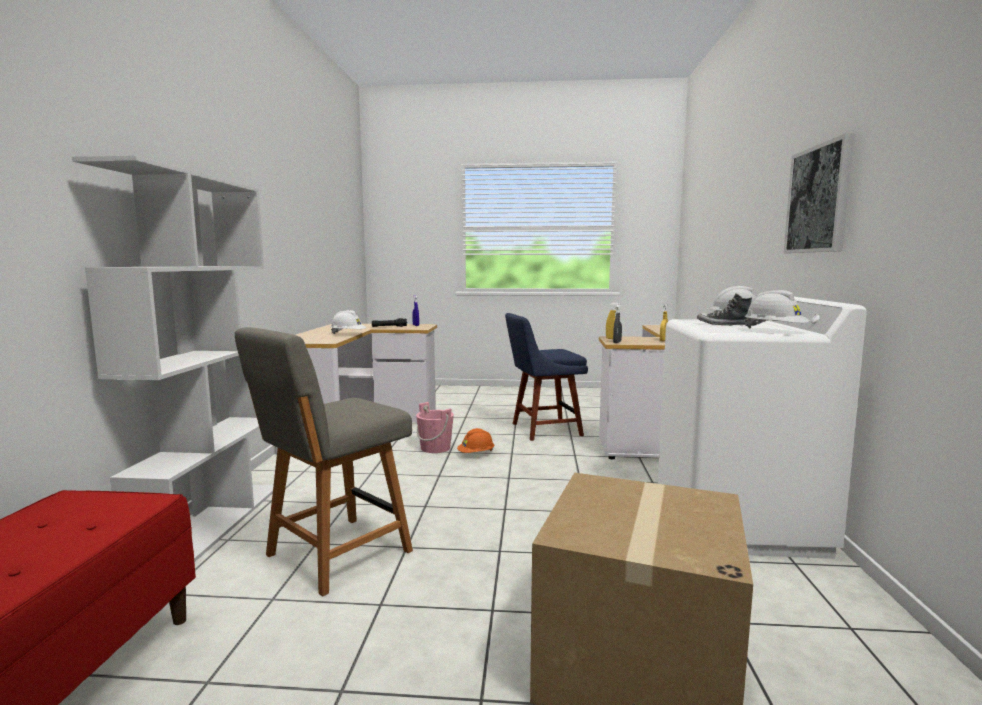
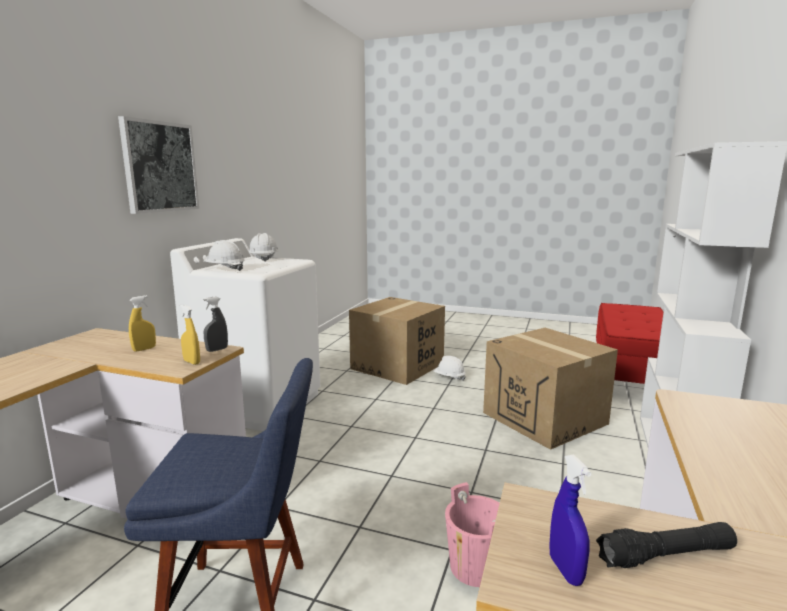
camera: 165 degrees left, 5 degrees up
grey chair [235,327,413,596] -> cardboard box [483,328,618,450]
white hard hat [331,310,366,334] -> white hard hat moved to [433,356,466,381]
orange hard hat [457,428,495,453] -> none
shoe [697,293,752,326] -> none

